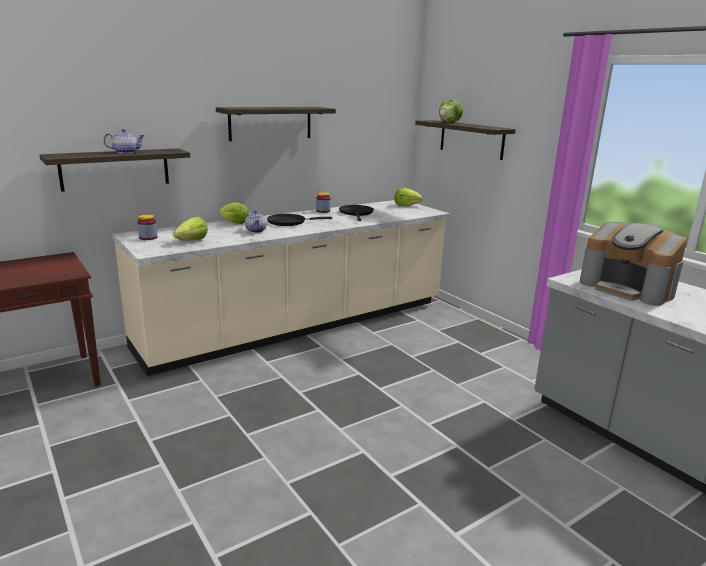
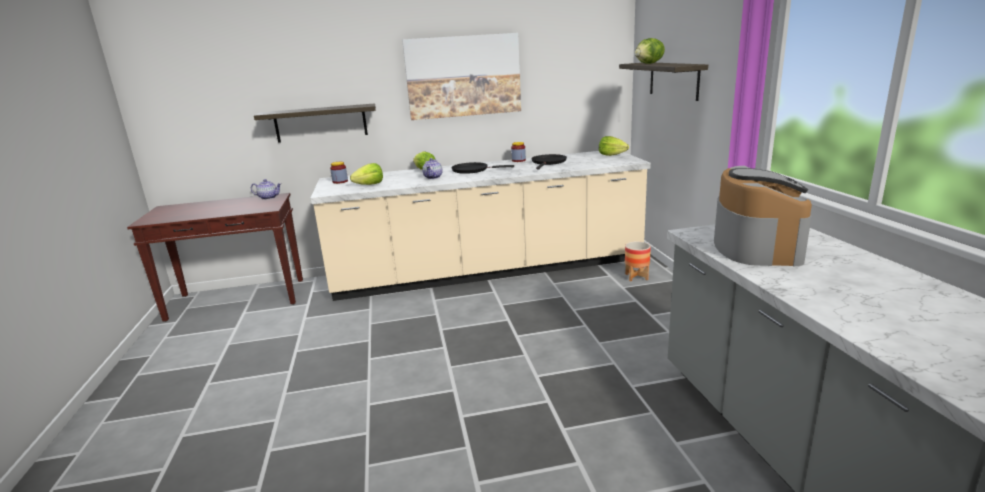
camera: 25 degrees right, 0 degrees up
teapot [103,129,145,154] -> teapot moved to [251,179,282,200]
shelf [216,107,336,141] -> picture [402,33,521,120]
coffee machine [580,222,687,306] -> coffee machine turned 150 degrees counterclockwise [714,166,812,266]
none -> planter [625,241,651,281]

